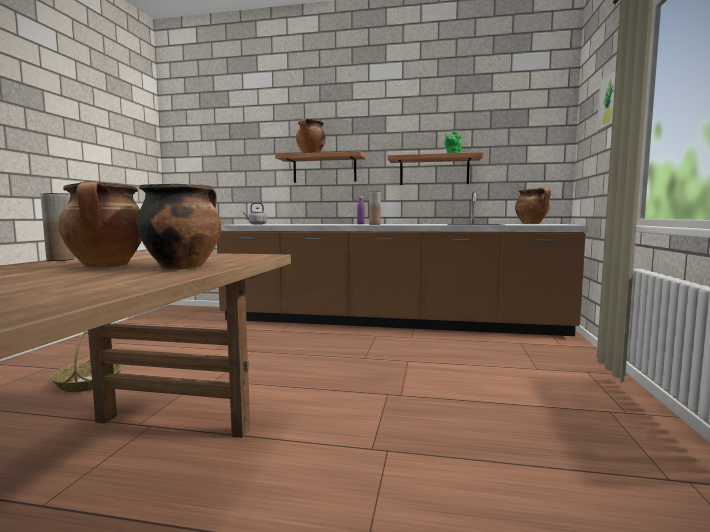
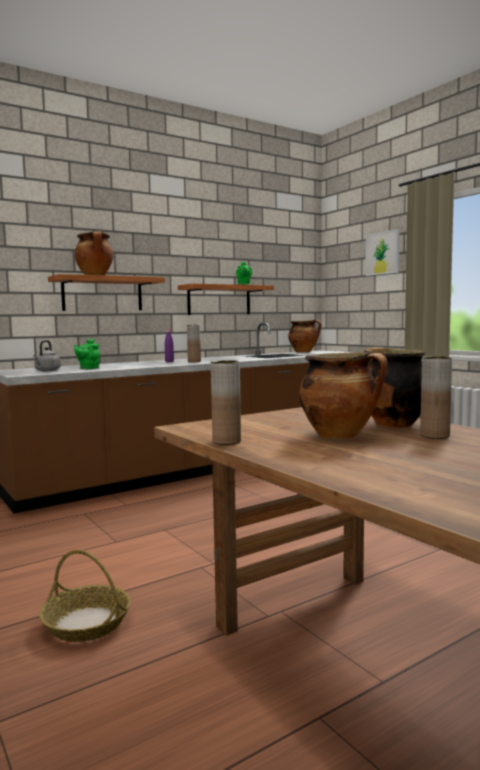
camera: 45 degrees left, 0 degrees up
none -> green teapot [74,339,100,369]
none -> brown vase [420,356,452,439]

